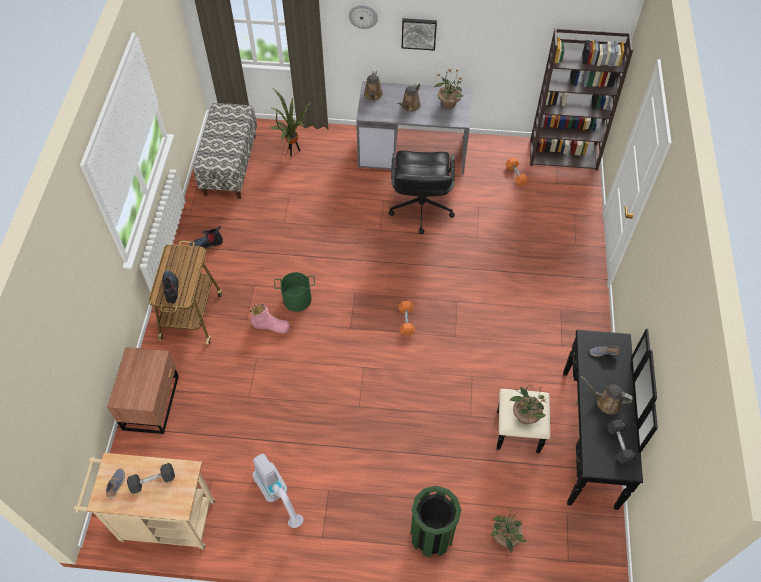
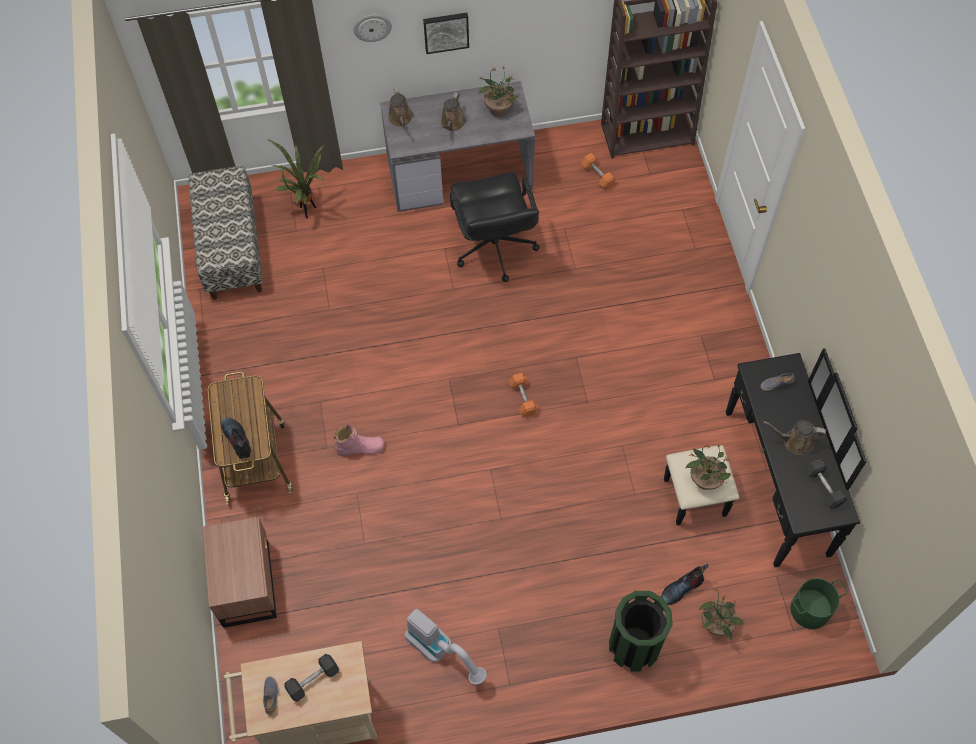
camera: 15 degrees left, 5 degrees up
boot [189,226,223,249] -> boot moved to [661,564,709,605]
green bucket [274,272,315,312] -> green bucket moved to [790,578,848,629]

